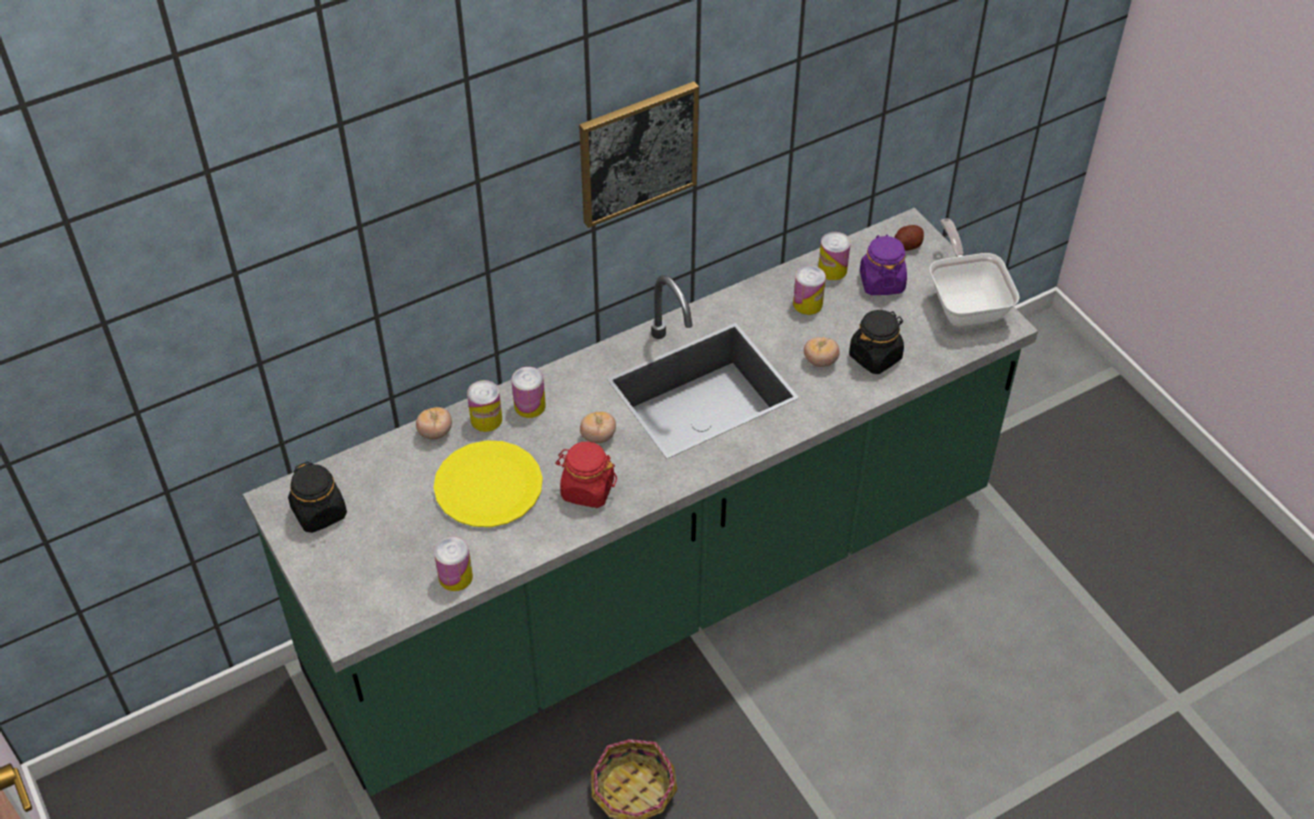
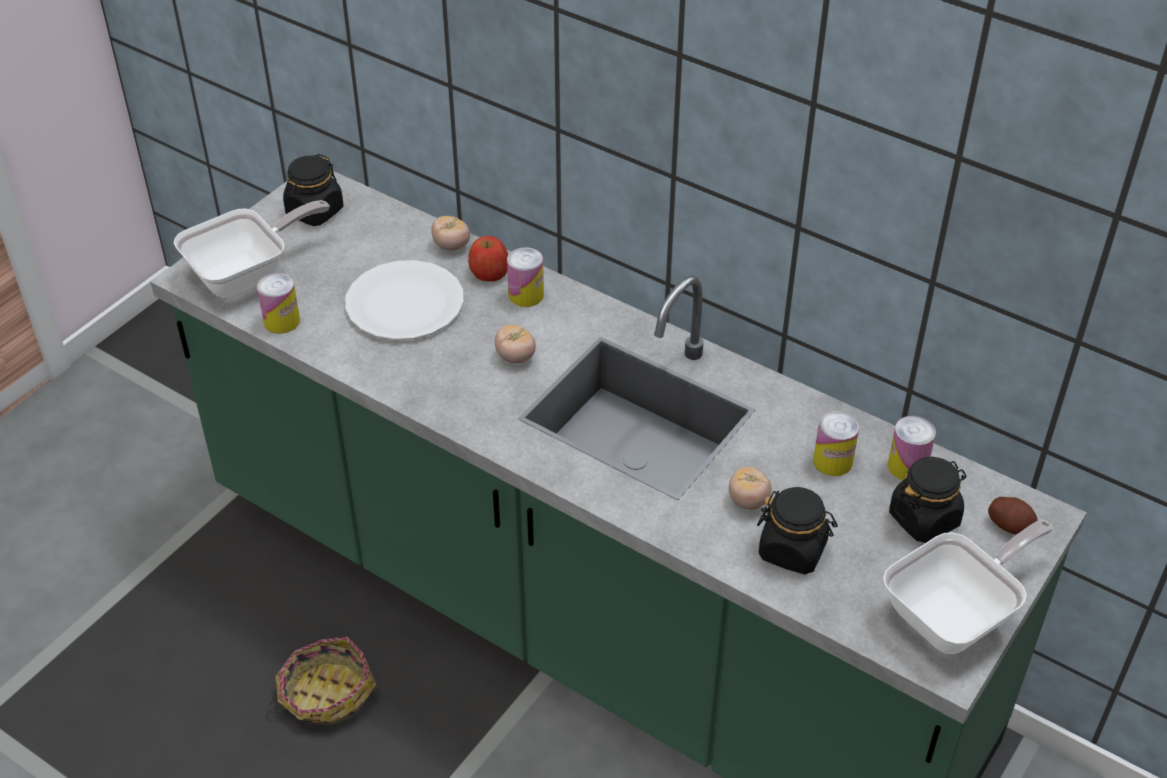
camera: 65 degrees right, 5 degrees down
yellow plate [433,441,543,527] -> white plate [345,260,464,340]
can [467,380,502,432] -> apple [468,236,508,282]
red jar [555,442,617,508] -> none
picture [579,81,699,228] -> none
purple jar [860,234,907,295] -> black jar [889,457,966,543]
none -> frying pan [174,200,330,298]

